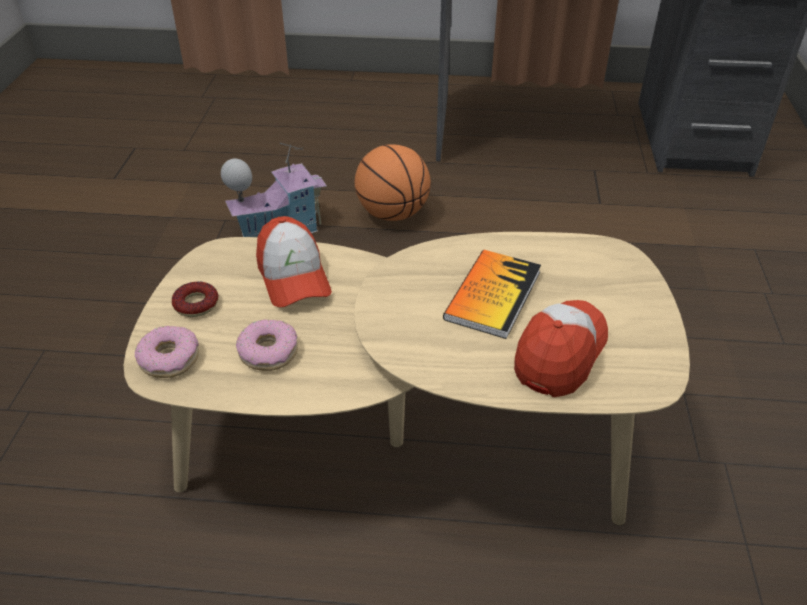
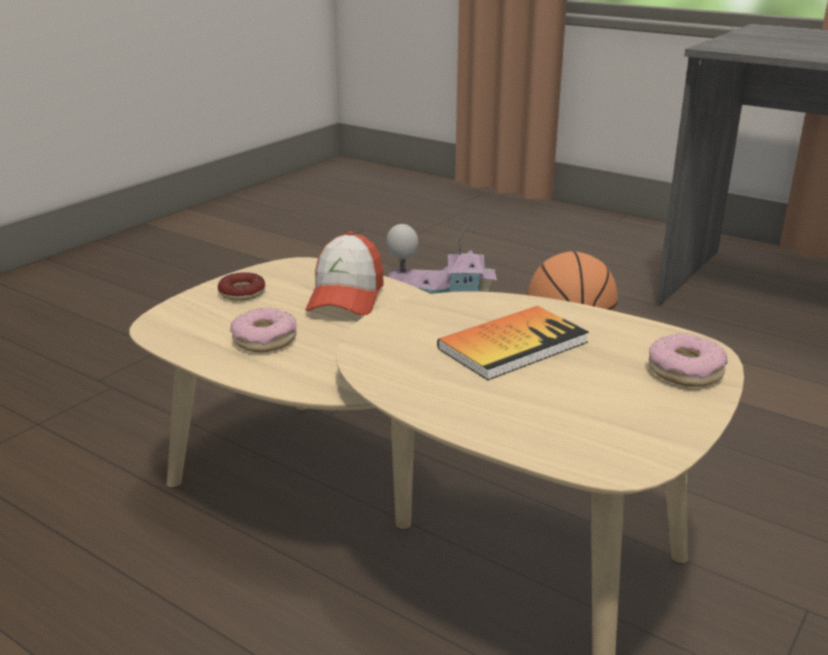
camera: 30 degrees right, 15 degrees down
donut [135,326,199,378] -> donut moved to [649,333,728,387]
cap [514,300,608,397] -> none

